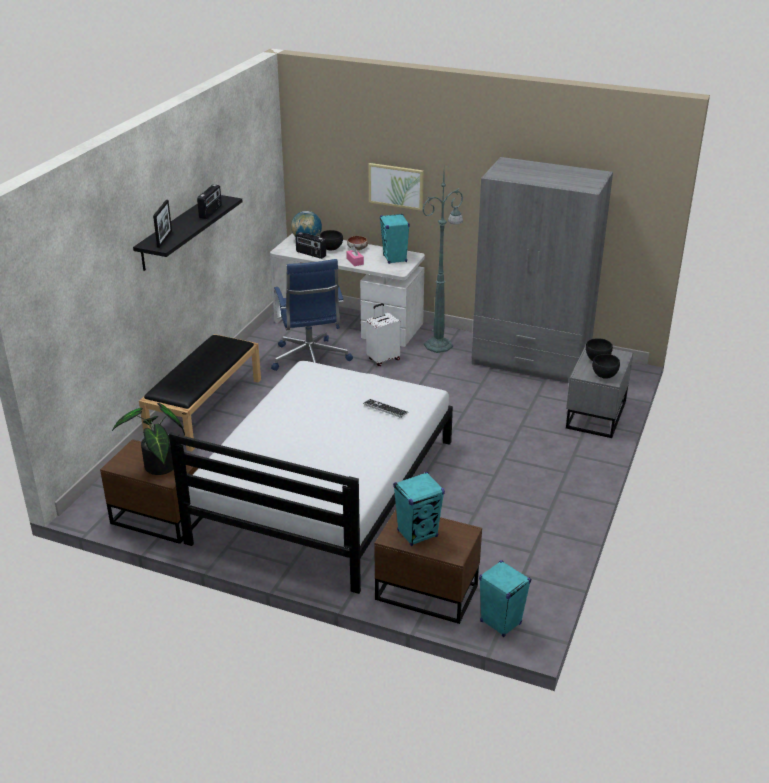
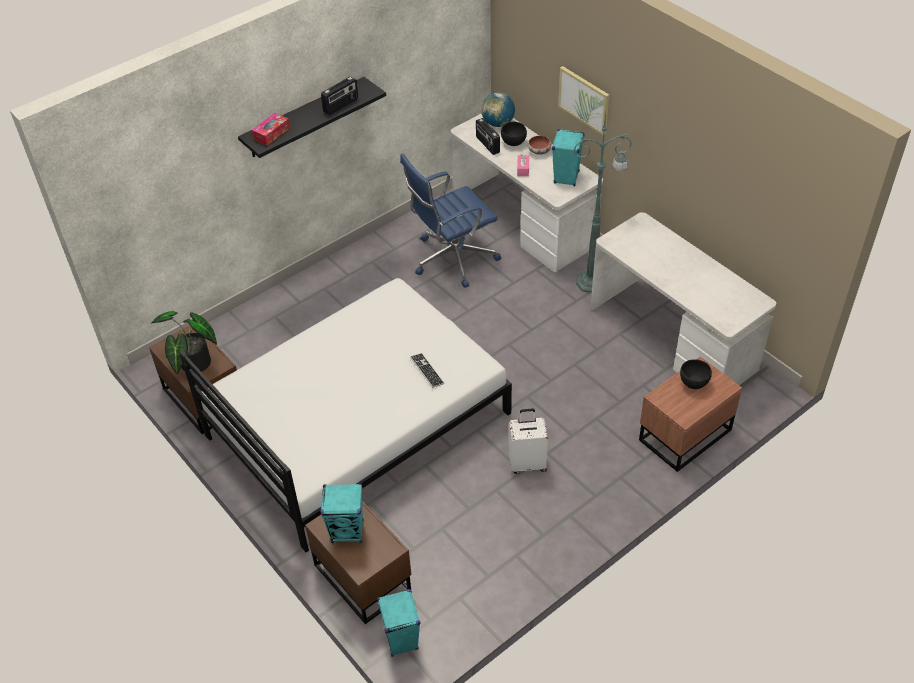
camera: 30 degrees right, 15 degrees up
black bench [139,334,261,452] -> none
picture frame [153,200,172,248] -> tissue box [252,113,290,146]
blue office chair [271,259,353,371] -> blue office chair turned 45 degrees clockwise [400,153,501,288]
white suitcase [366,303,401,366] -> white suitcase moved to [509,409,548,474]
grey wardrobe [472,157,613,383] -> white desk [591,212,776,385]
grey nightstand [566,345,633,438] -> brown nightstand [639,356,742,472]
black bowl [592,354,620,379] -> none

